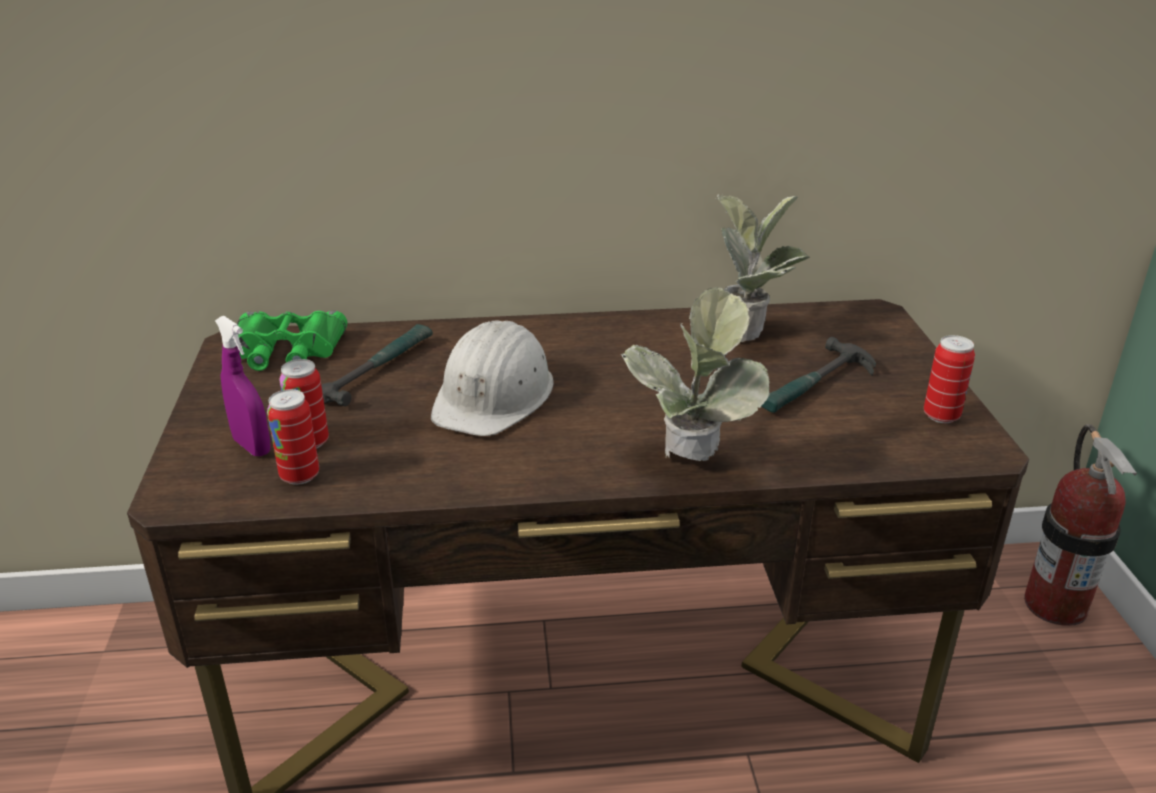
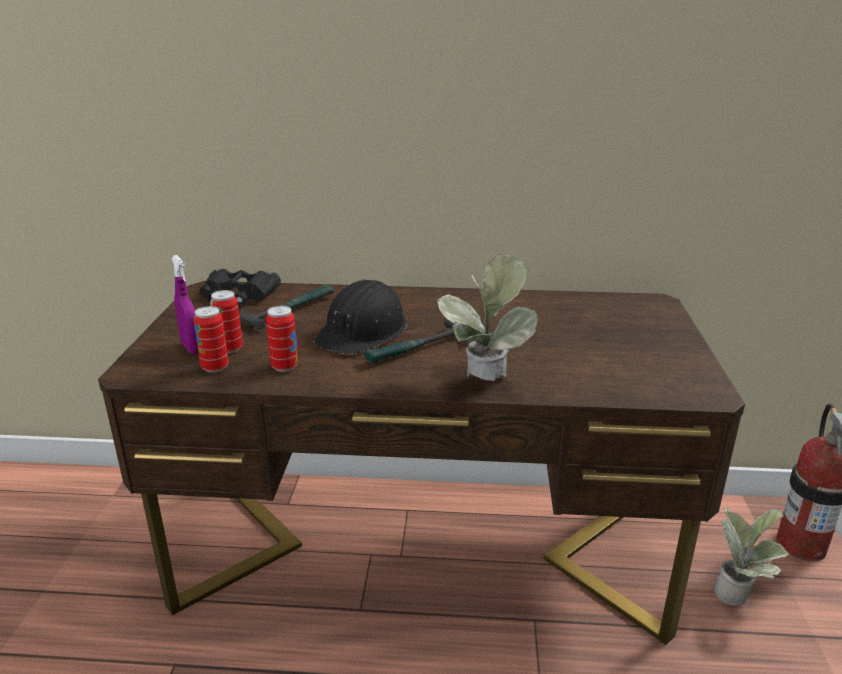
camera: 10 degrees right, 5 degrees down
green binoculars [237,310,347,371] -> black binoculars [199,269,281,307]
white hard hat [431,320,554,436] -> black hard hat [314,279,407,355]
potted plant [716,194,810,342] -> potted plant moved to [714,504,789,606]
hammer [762,337,876,413] -> hammer moved to [363,319,469,363]
can [924,335,975,423] -> can moved to [266,306,298,372]

